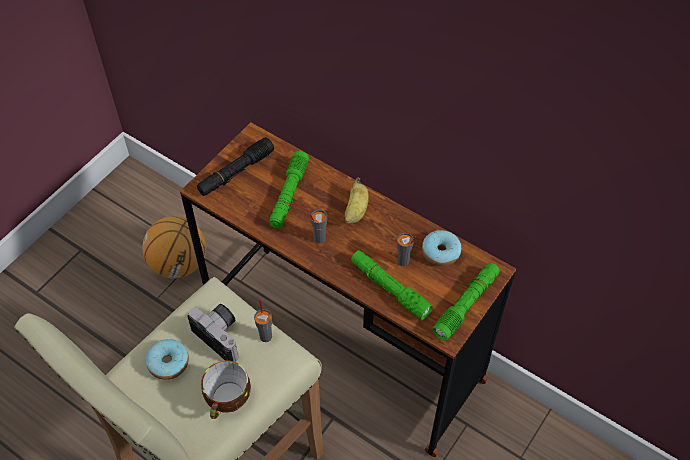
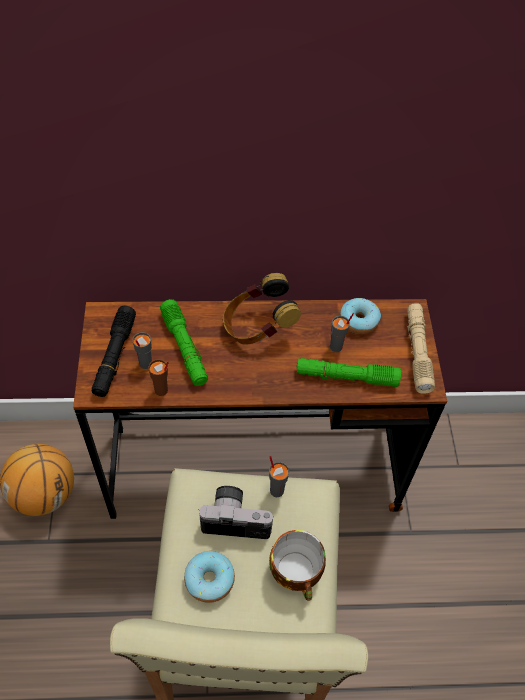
camera: 40 degrees left, 0 degrees up
grey cup [310,210,327,243] -> grey cup moved to [133,332,152,369]
banana [345,177,369,224] -> headphones [223,273,301,345]
green flashlight [432,263,500,341] -> beige flashlight [407,303,435,394]
none -> brown cup [148,359,169,396]

